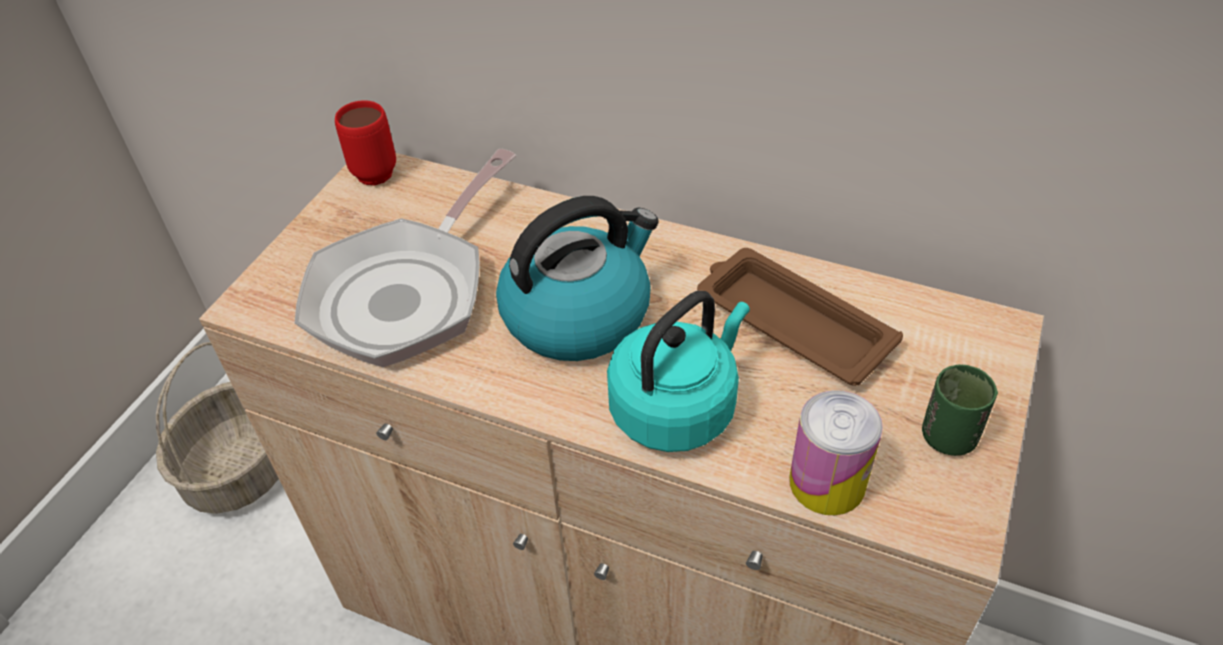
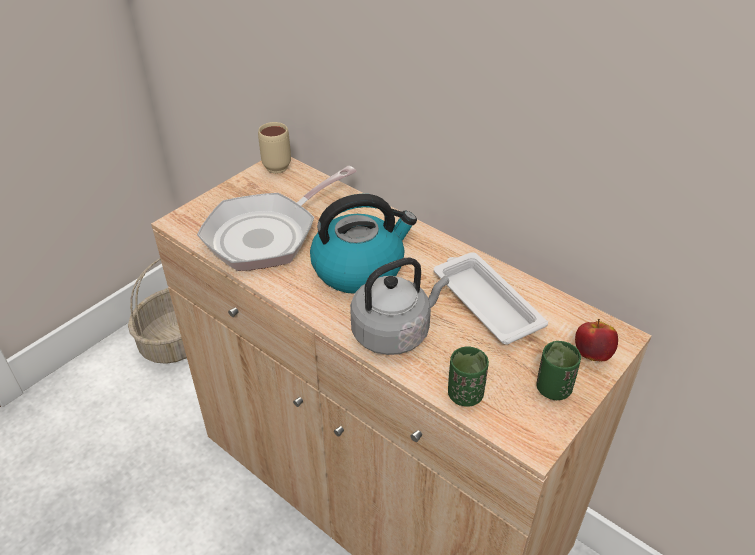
camera: 15 degrees right, 5 degrees down
red mug [335,100,396,185] -> beige mug [258,122,291,174]
turquoise kettle [607,291,750,452] -> grey kettle [350,258,449,355]
brown tray [697,248,903,386] -> white tray [434,252,548,345]
can [789,390,883,515] -> green cup [448,346,489,407]
none -> apple [575,319,618,361]

